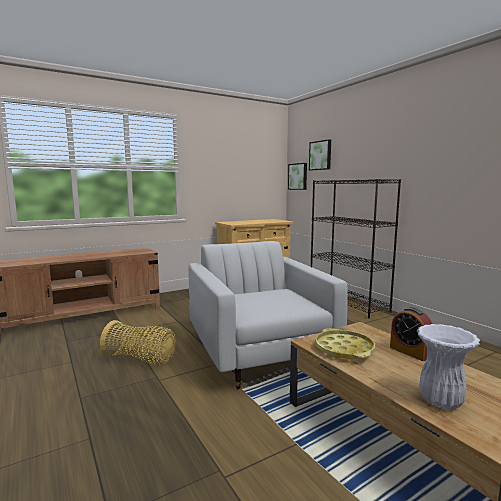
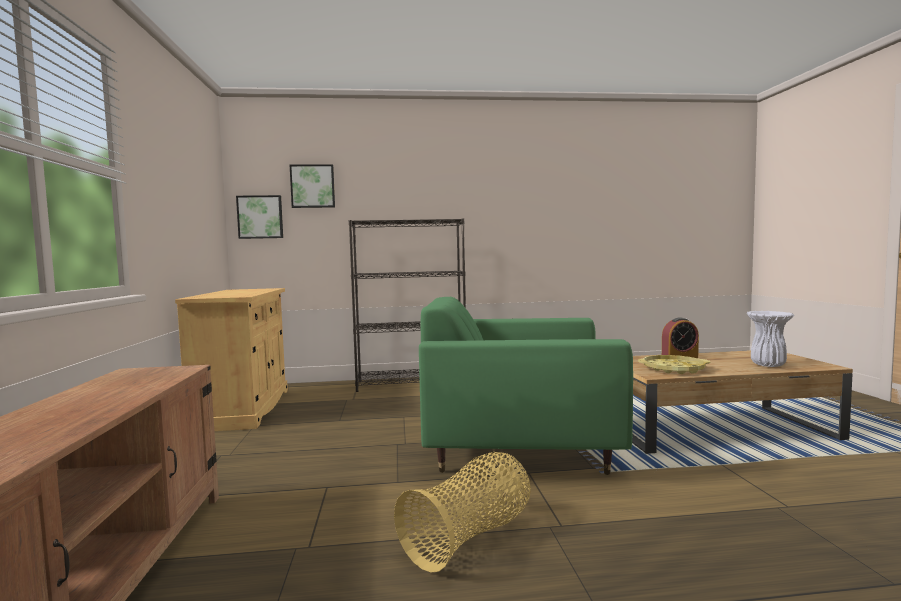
camera: 65 degrees left, 5 degrees down
white armchair [188,241,348,389] -> green armchair [419,297,633,475]

